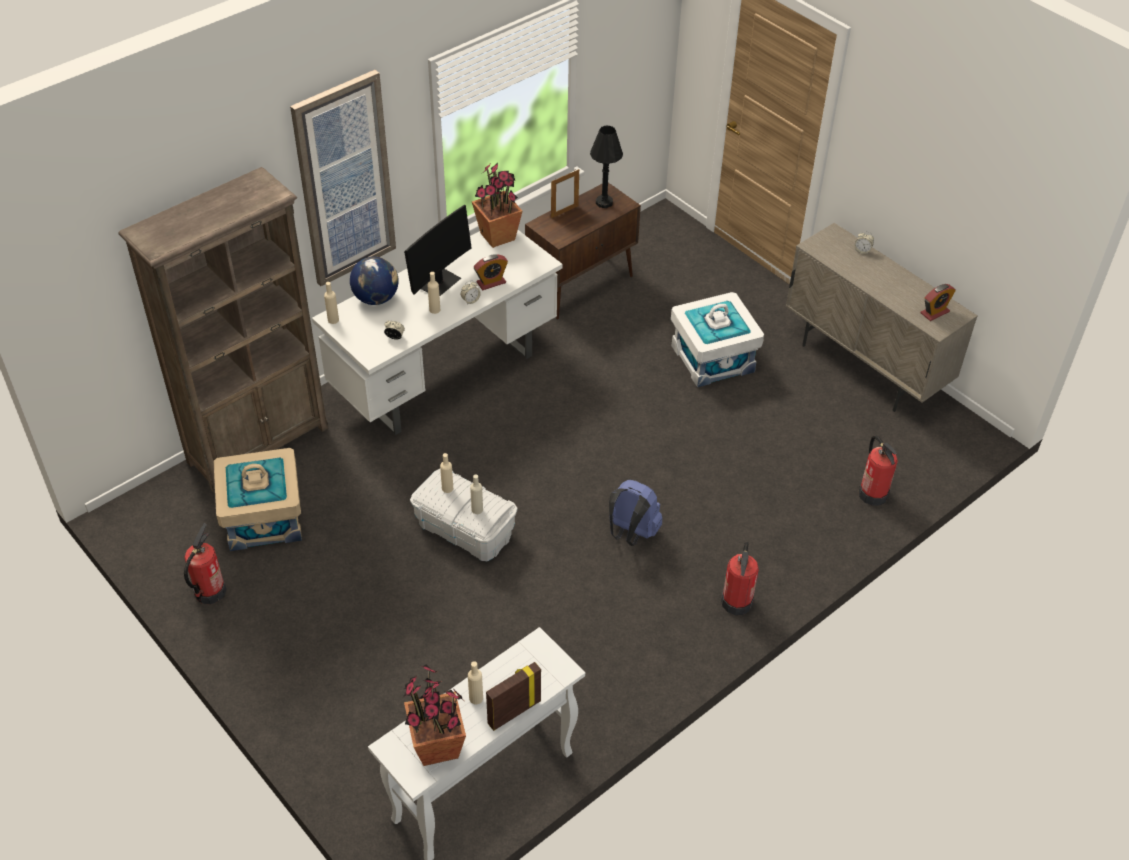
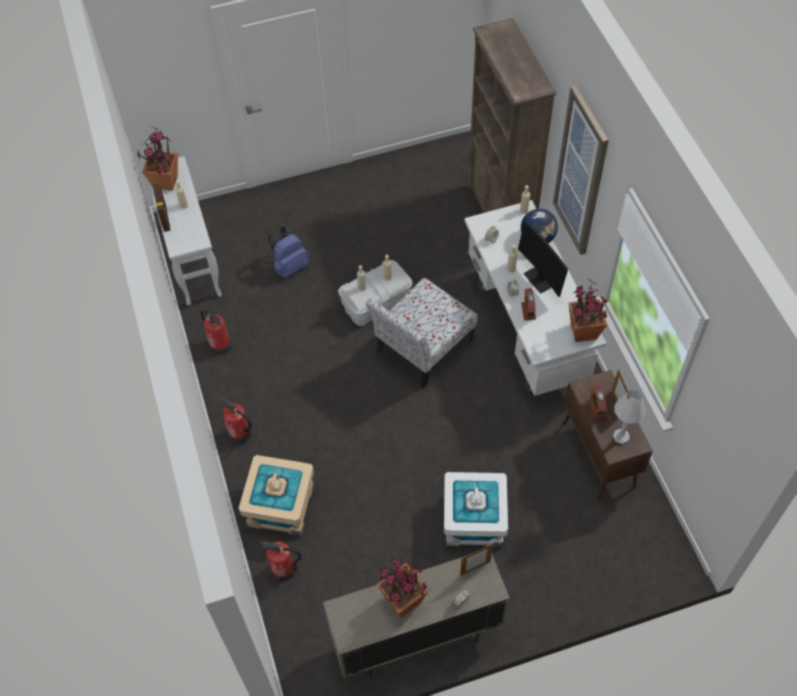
camera: 115 degrees right, 10 degrees up
fire extinguisher [184,523,227,604] -> fire extinguisher moved to [200,310,231,355]
beige storage box [214,448,302,551] -> beige storage box moved to [239,455,314,536]
black table lamp [590,125,623,208] -> white table lamp [613,390,646,444]
blue backpack [609,480,663,546] -> blue backpack moved to [268,226,309,278]
alarm clock [921,284,956,321] -> alarm clock moved to [588,385,607,419]
none -> chair [366,278,478,388]
none -> potted plant [377,559,429,618]
none -> picture frame [460,543,493,576]

